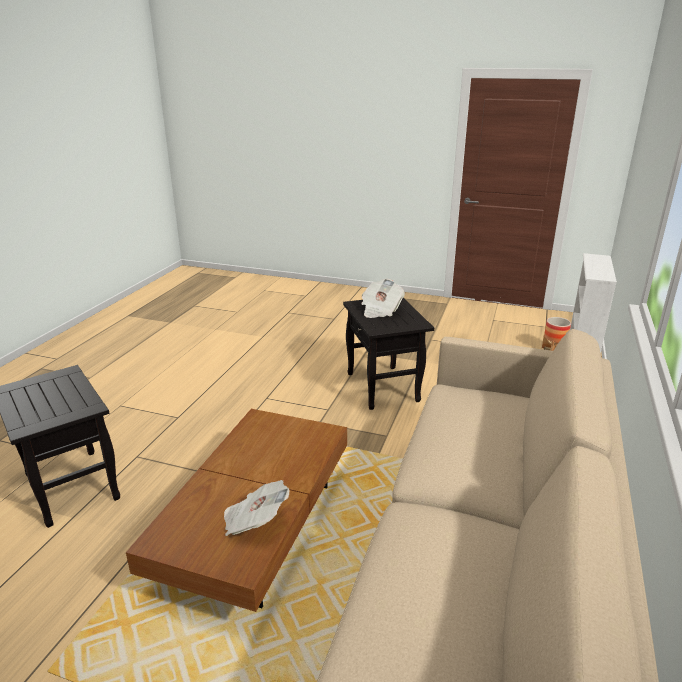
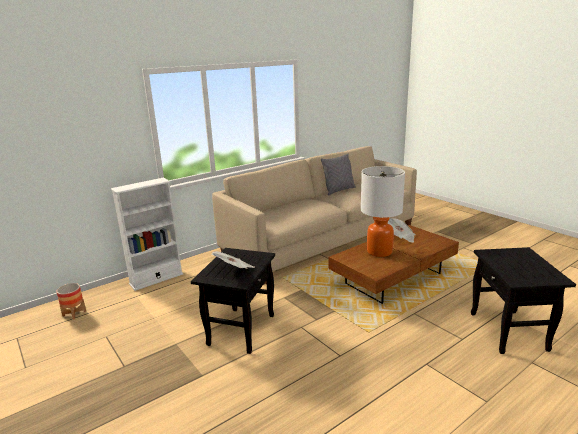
camera: 145 degrees left, 5 degrees down
none -> grey pillow [321,154,356,196]
none -> table lamp [361,166,405,257]

